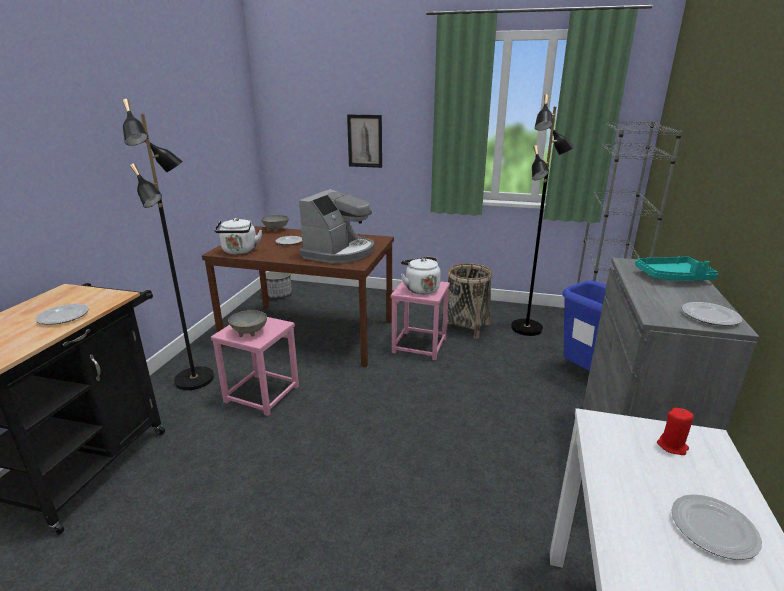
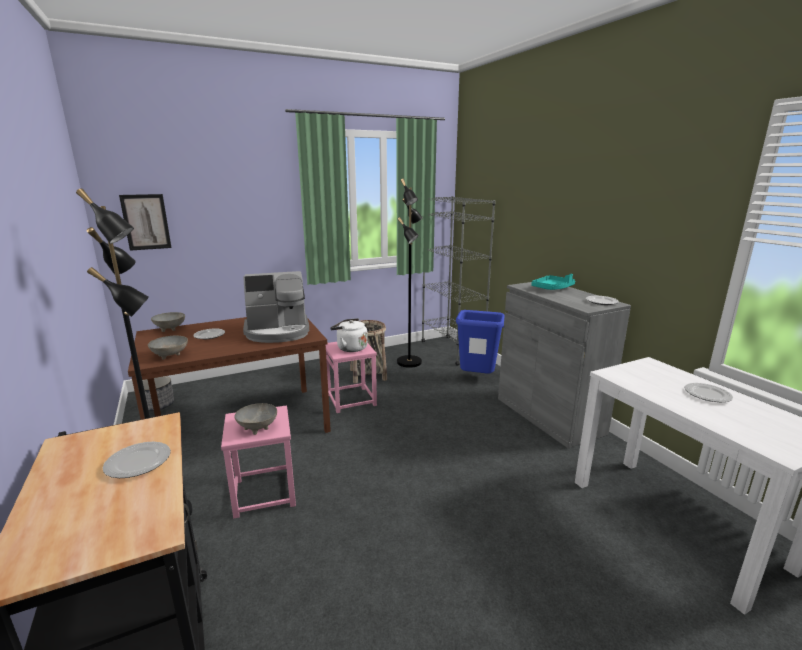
camera: 40 degrees left, 5 degrees down
white kettle [214,218,262,254] -> grey bowl [148,336,188,360]
coffee machine [299,189,374,263] -> coffee machine turned 90 degrees clockwise [243,271,309,343]
picture [347,114,382,168] -> picture moved to [119,194,172,251]
red candle [657,408,694,455] -> none

